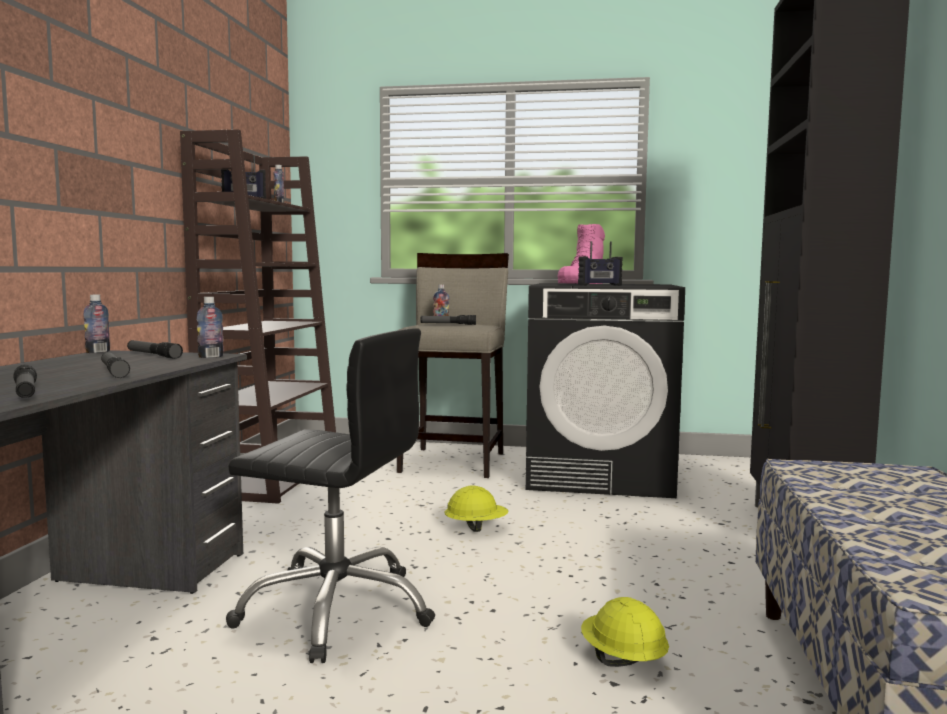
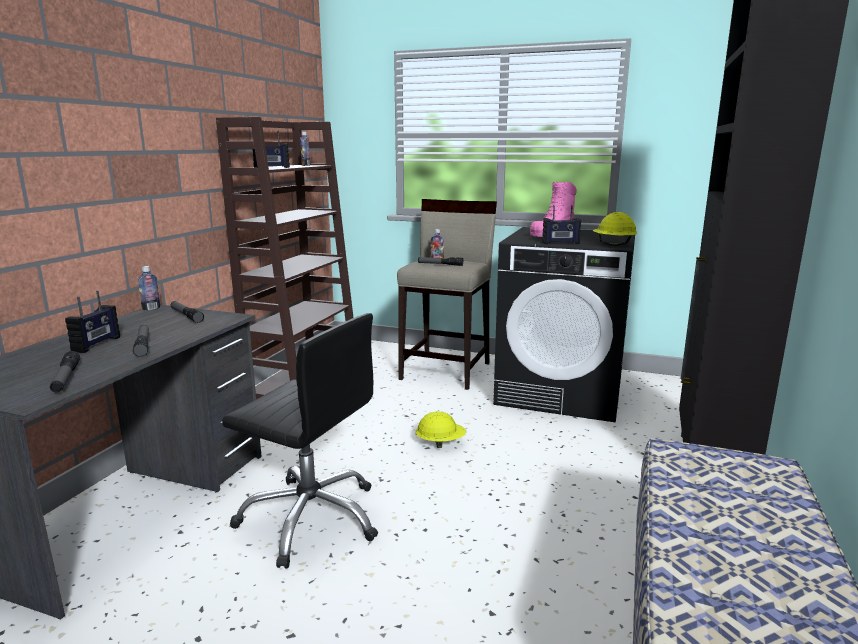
camera: 10 degrees right, 10 degrees up
bottle [196,297,224,358] -> none
yellow hard hat [581,597,669,667] -> yellow hard hat moved to [593,212,637,246]
none -> radio [65,291,120,353]

